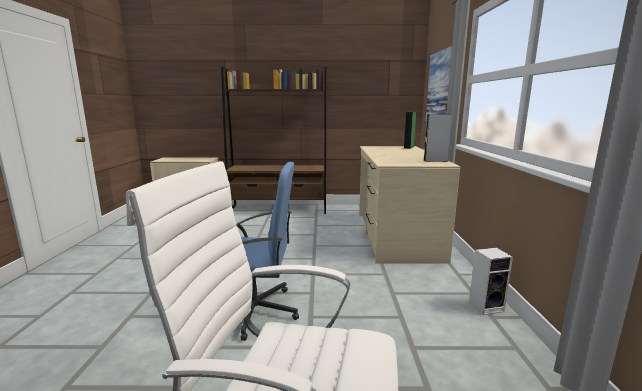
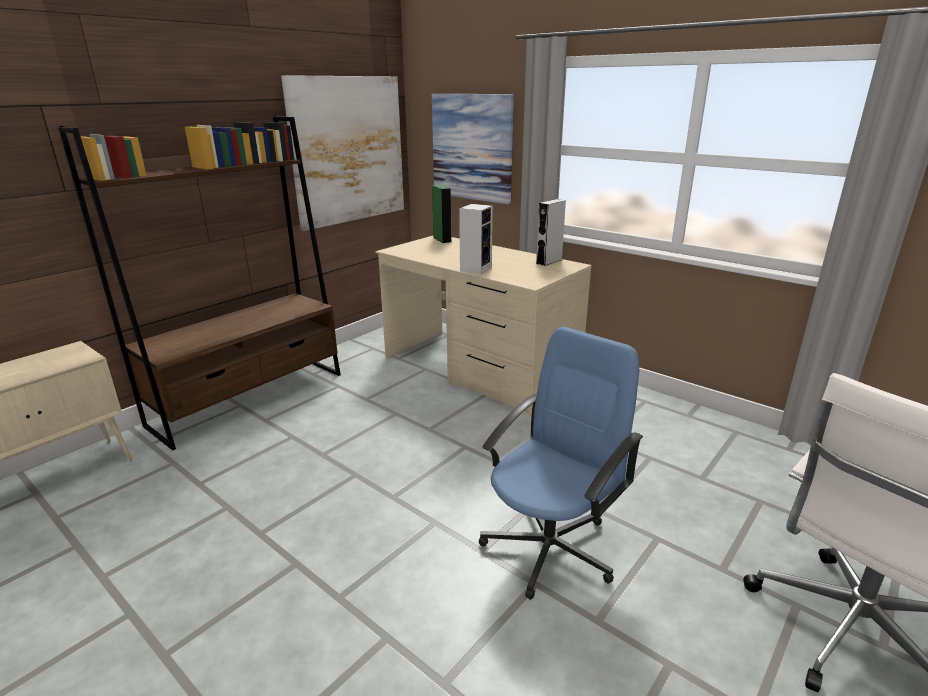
camera: 50 degrees left, 10 degrees up
speaker [469,248,513,315] -> speaker moved to [459,204,493,274]
none -> picture [281,75,404,231]

